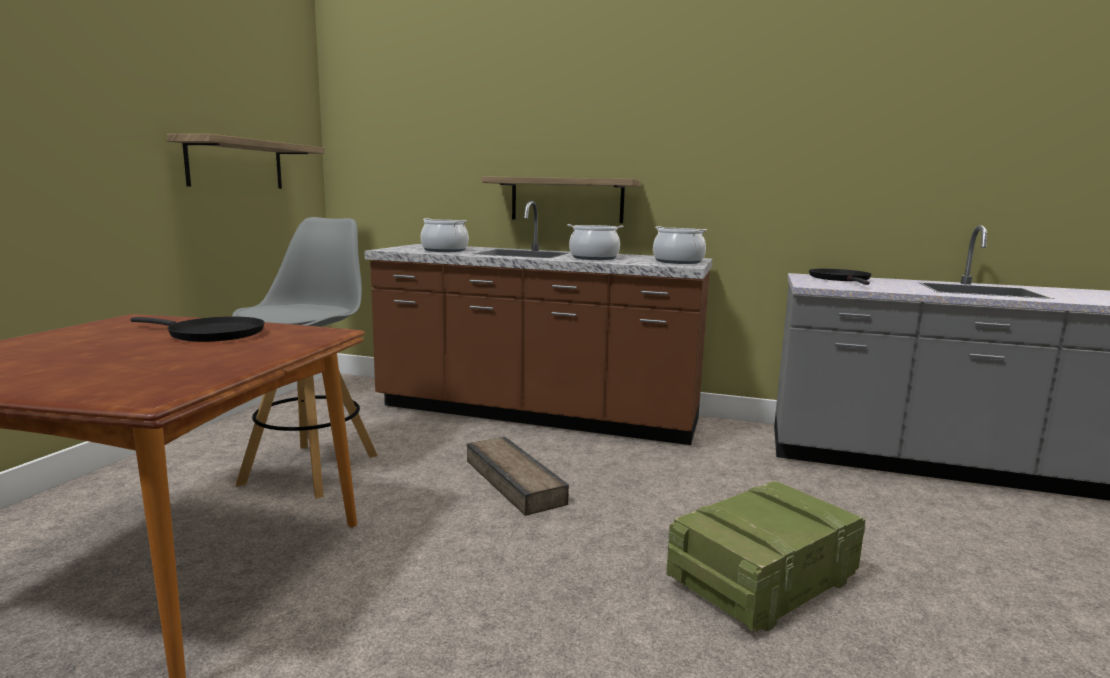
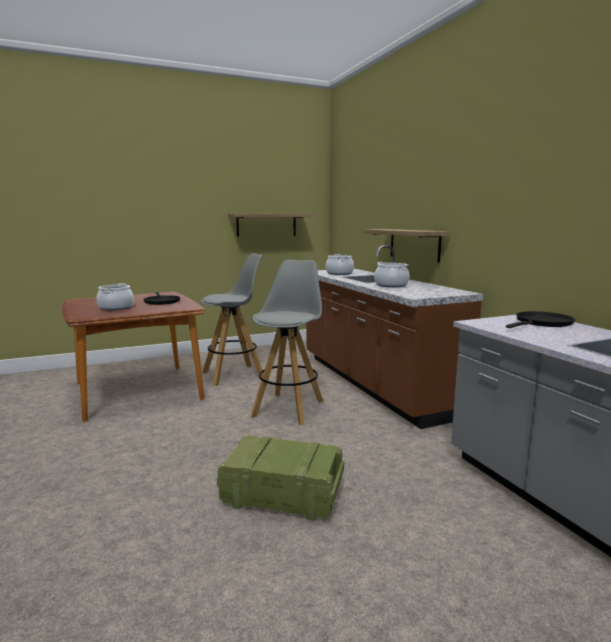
camera: 50 degrees right, 0 degrees up
crate [467,437,569,516] -> grey stool [251,260,324,426]
cooking pot [653,226,707,264] -> cooking pot moved to [96,283,134,310]

